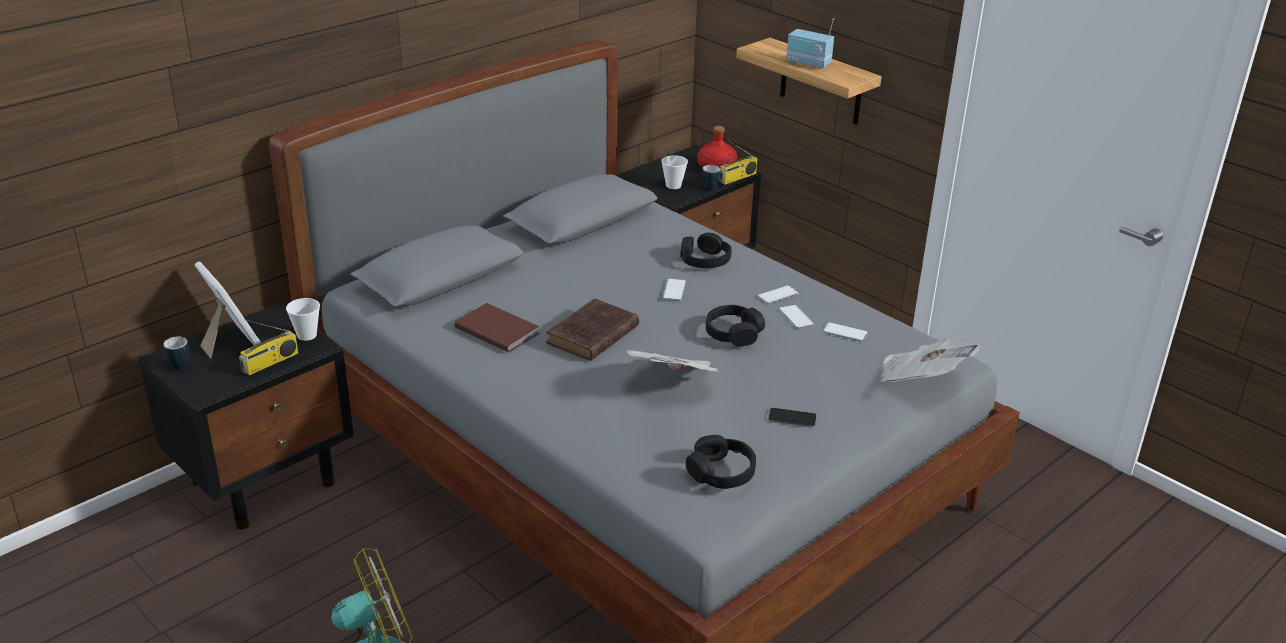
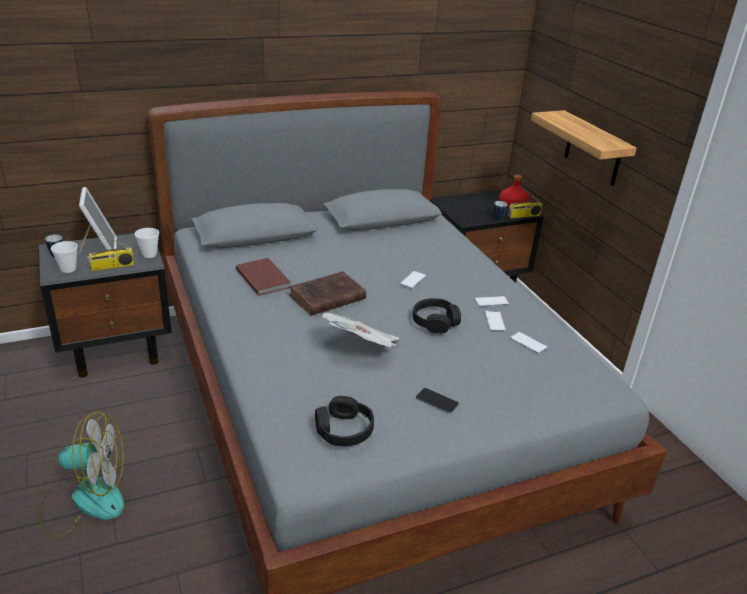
camera: 20 degrees right, 0 degrees up
cup [661,155,688,189] -> cup moved to [51,241,77,273]
black headphones [680,233,732,268] -> none
radio [786,18,834,69] -> none
newspaper [881,336,980,382] -> none

